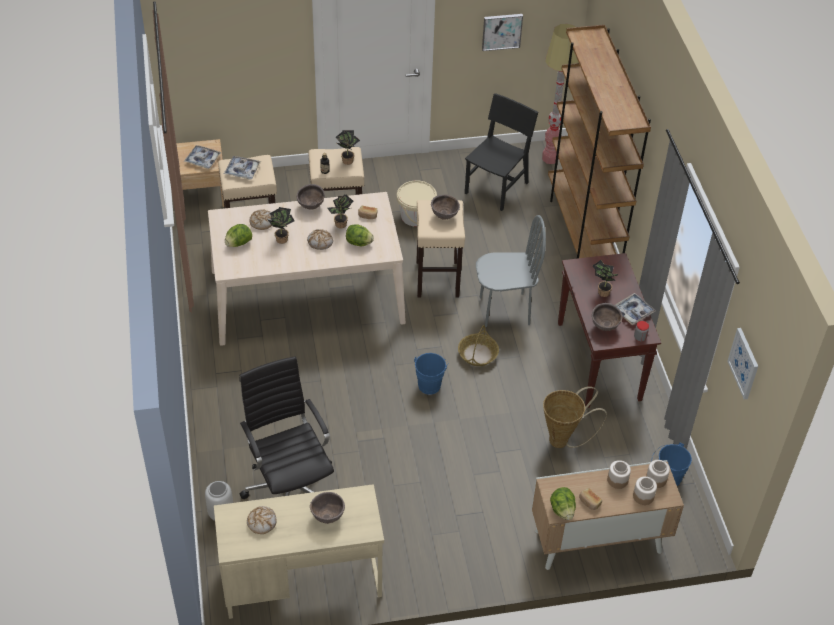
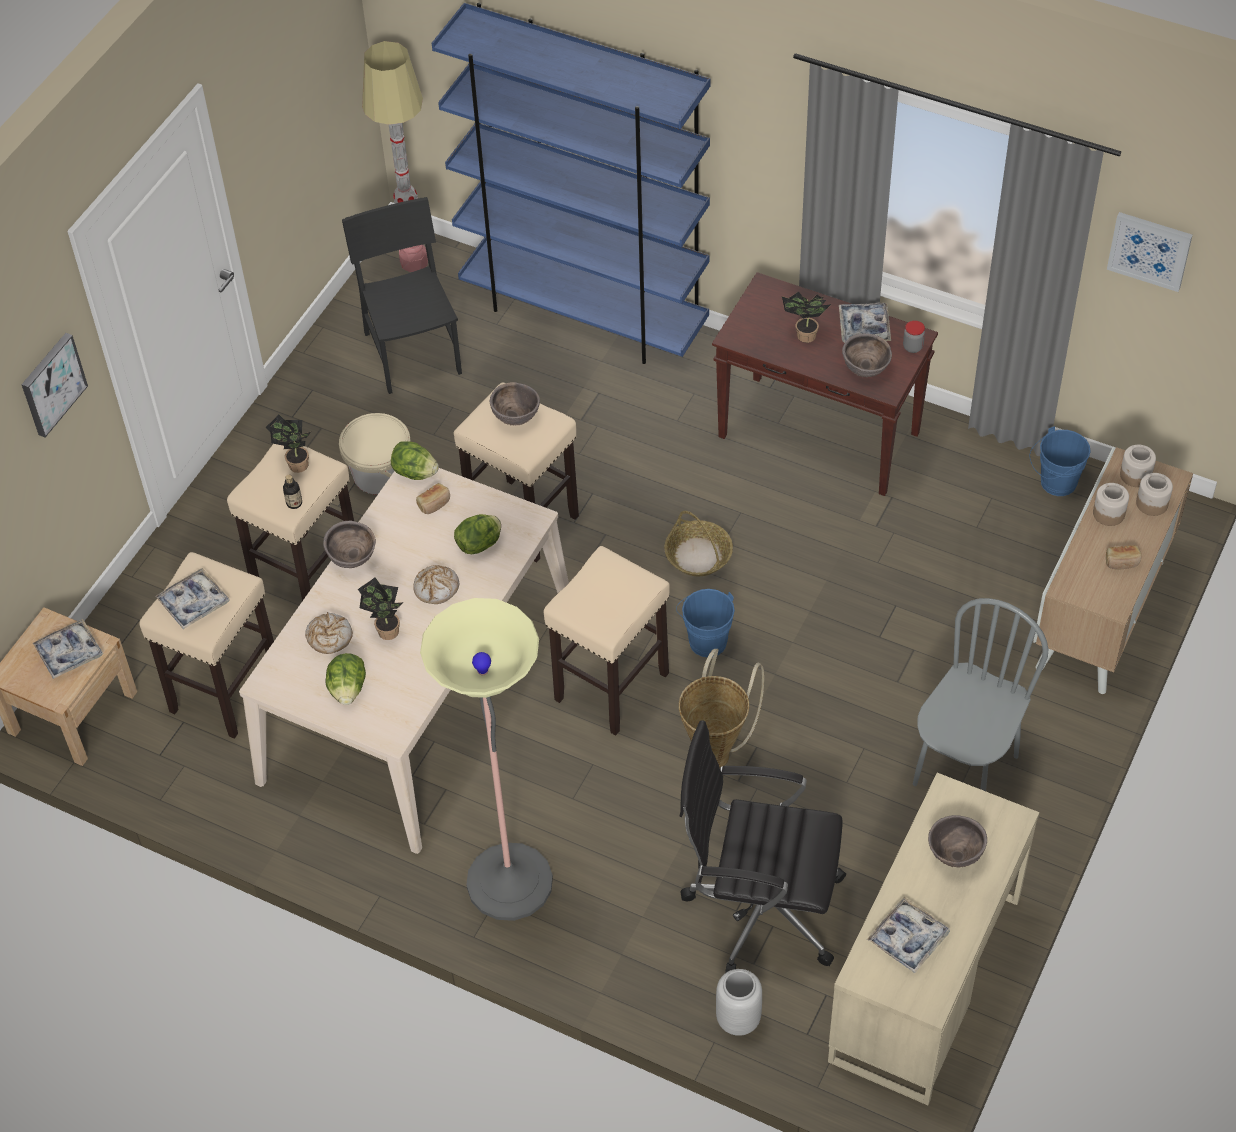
camera: 50 degrees left, 5 degrees up
bread [247,506,276,534] -> tray [867,897,950,973]
potted plant [327,194,353,228] -> none
grey chair [476,215,546,327] -> grey chair moved to [913,598,1048,791]
picture [482,14,523,51] -> picture moved to [21,333,88,437]
basket [543,386,607,448] -> basket moved to [679,649,764,767]
brown bookcase [548,25,651,258] -> blue bookcase [432,3,710,364]
lettuce [550,487,576,520] -> lettuce moved to [391,441,439,480]
none -> floor lamp [420,598,553,921]
none -> beige stool [544,546,670,736]

